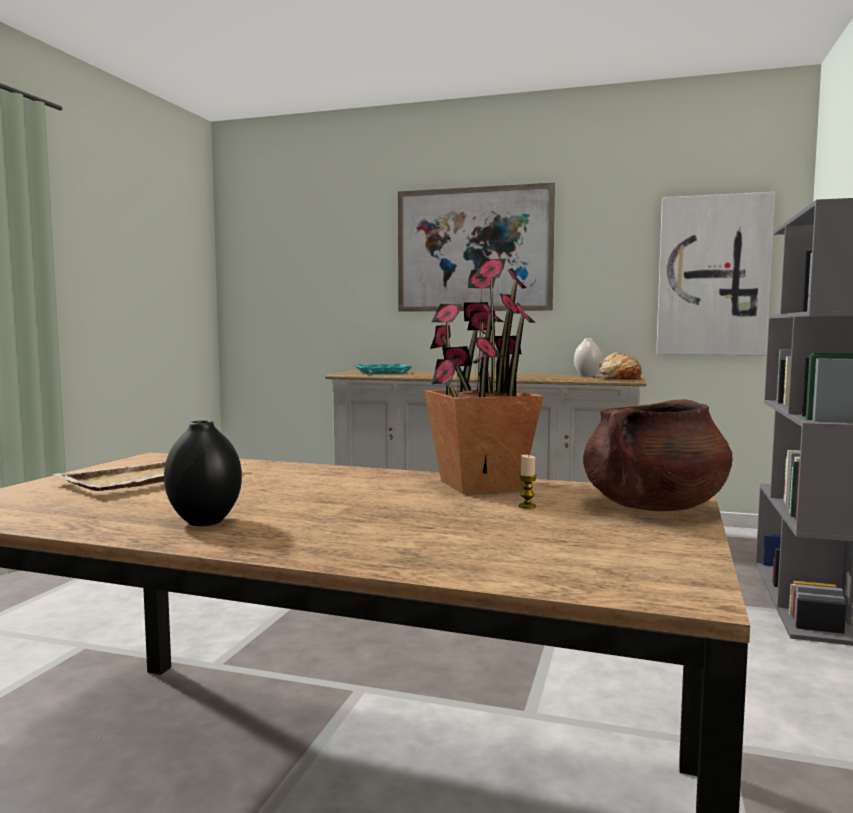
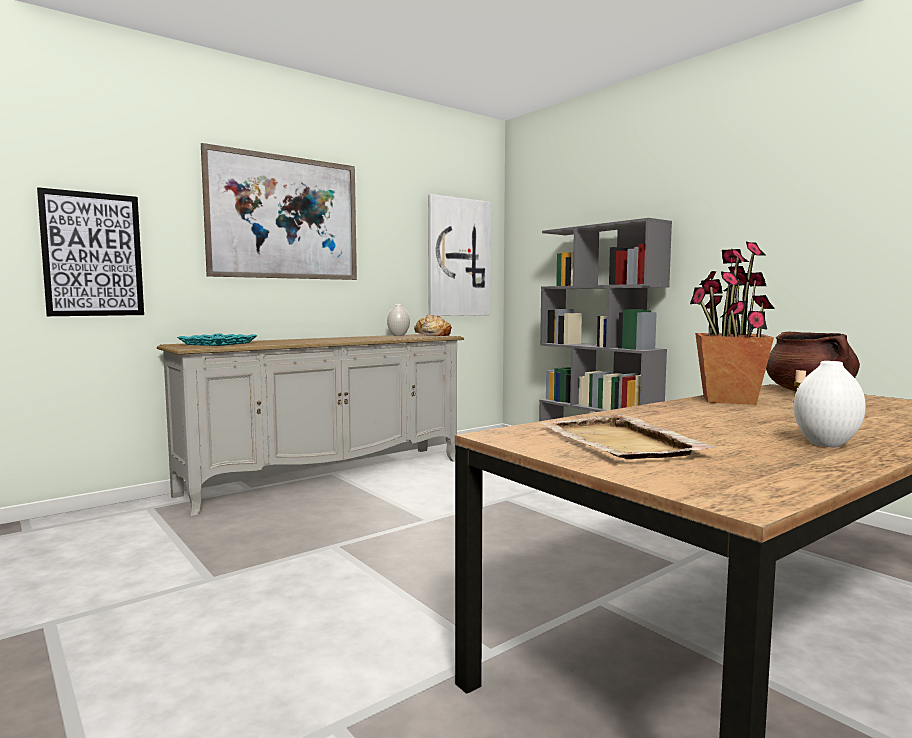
camera: 55 degrees left, 0 degrees up
black vase [164,421,242,526] -> white vase [794,361,866,447]
none -> picture [37,187,144,316]

